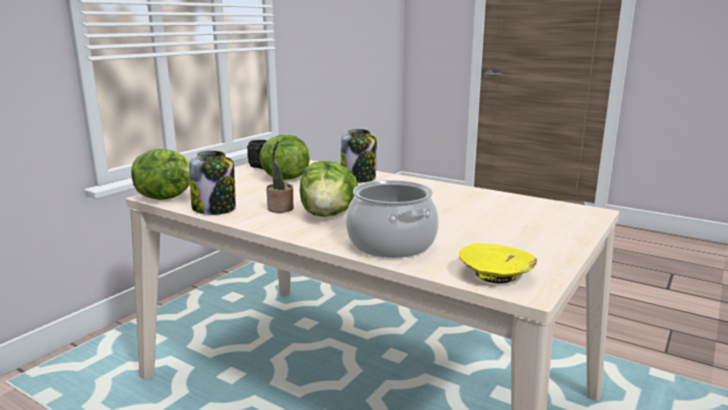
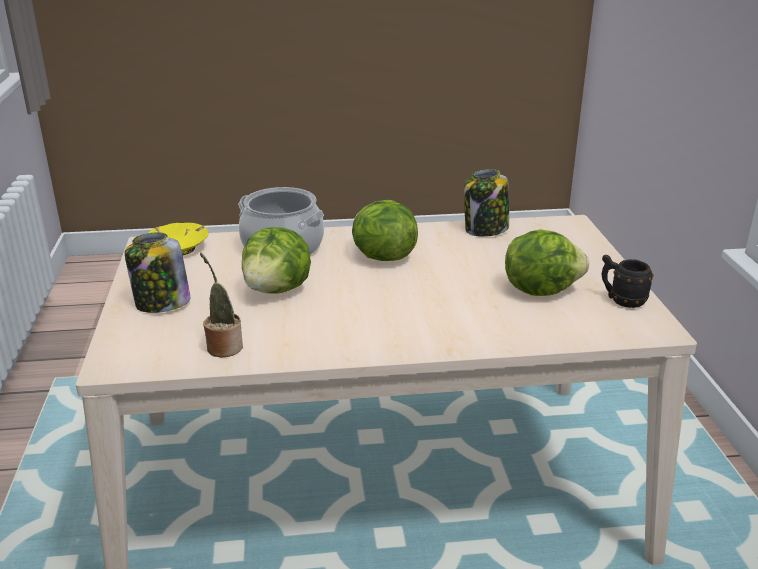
camera: 140 degrees right, 10 degrees up
lettuce [131,149,190,200] -> lettuce moved to [242,227,311,294]
potted plant [266,140,294,213] -> potted plant moved to [200,253,243,357]
jar [341,129,377,183] -> jar moved to [125,232,190,313]

